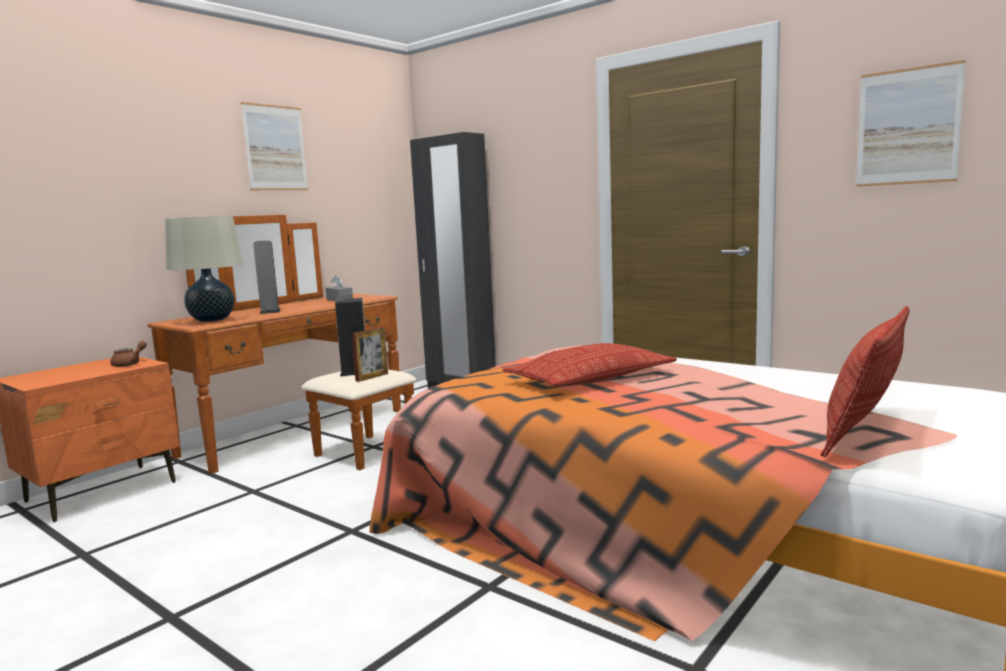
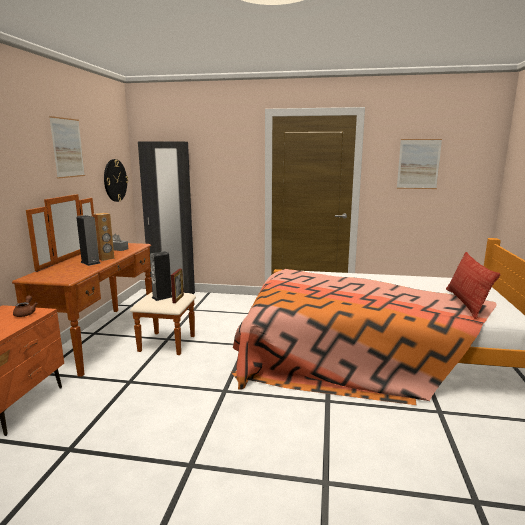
camera: 30 degrees left, 5 degrees up
beige table lamp [165,216,243,322] -> none
pillow [502,343,677,387] -> none
none -> brown speaker [92,213,114,261]
none -> wall clock [104,159,128,202]

